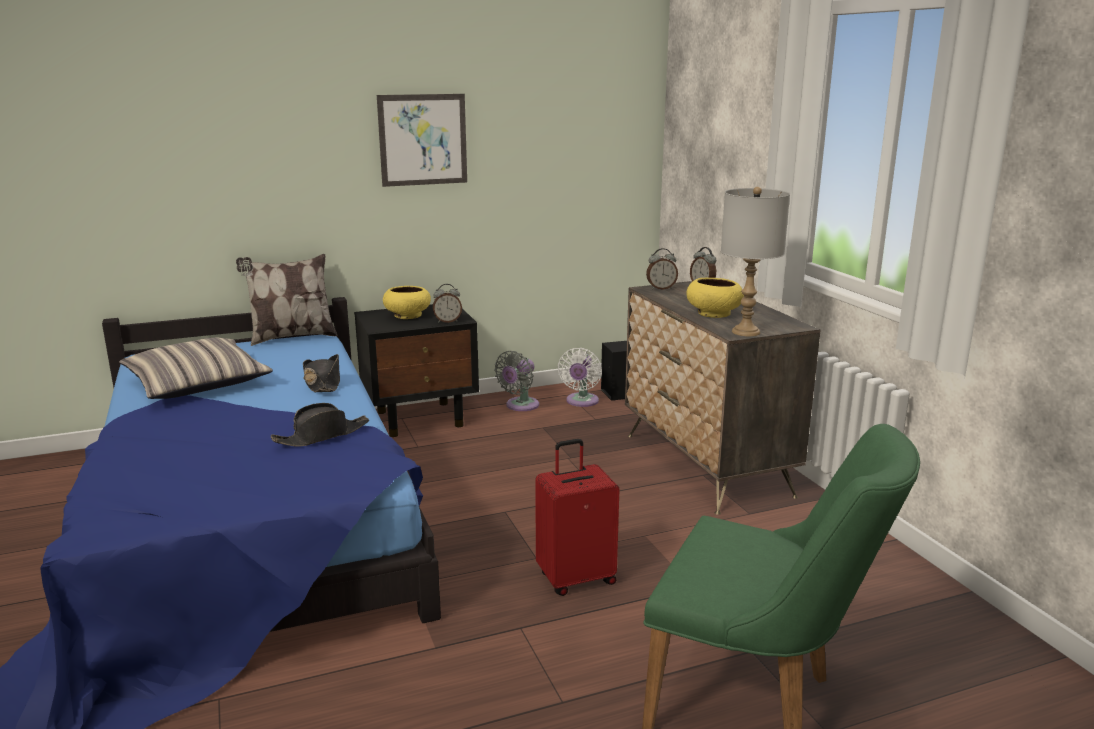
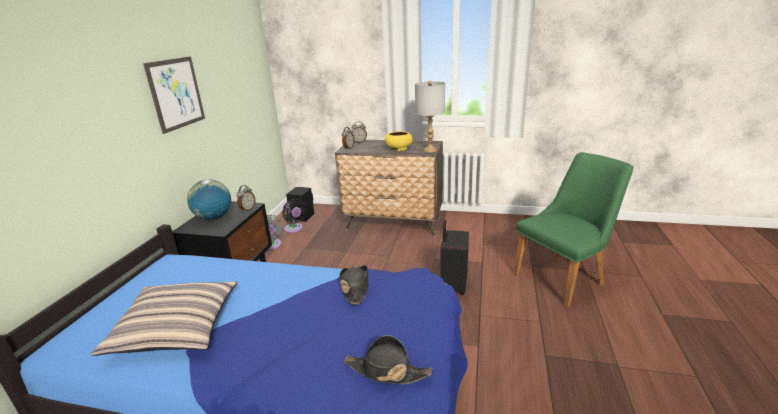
camera: 55 degrees left, 5 degrees up
pillow [236,254,338,346] -> none
black hat [303,354,340,392] -> black hat moved to [344,335,432,384]
yellow bowl [383,286,431,319] -> globe [187,179,231,220]
red suitcase [535,439,619,596] -> black suitcase [440,220,469,295]
white fan [558,348,602,407] -> black fan [282,198,306,233]

